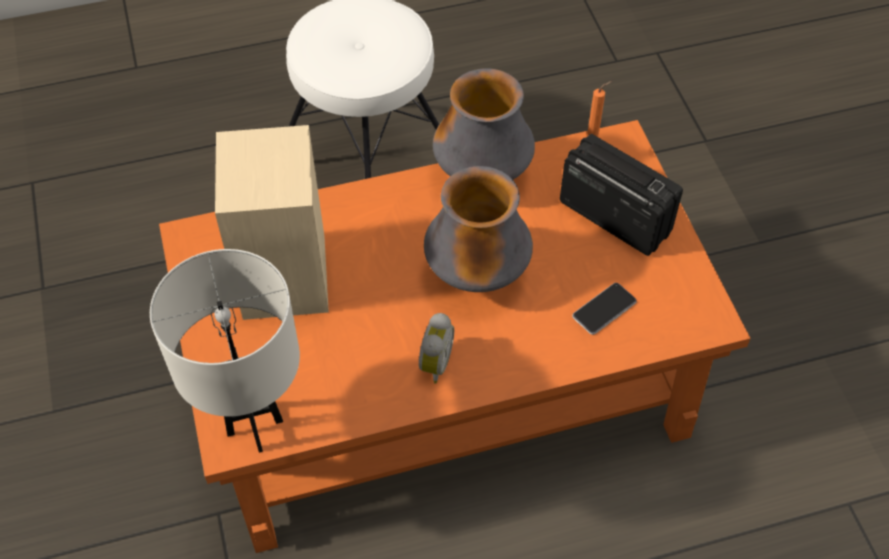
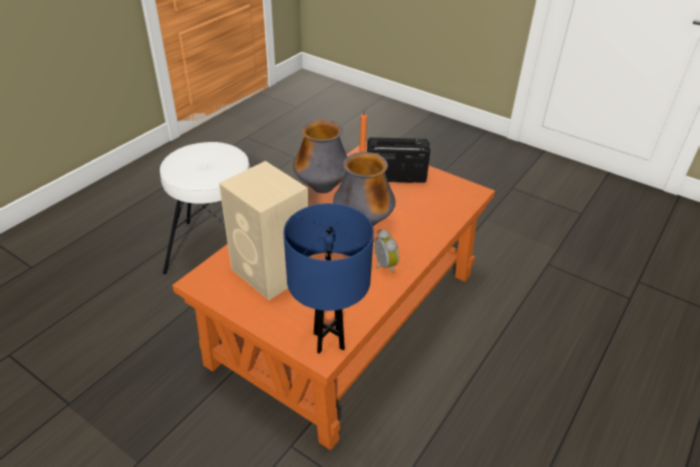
camera: 40 degrees left, 15 degrees down
white table lamp [150,249,300,453] -> blue table lamp [283,203,374,354]
phone [572,283,637,335] -> none

